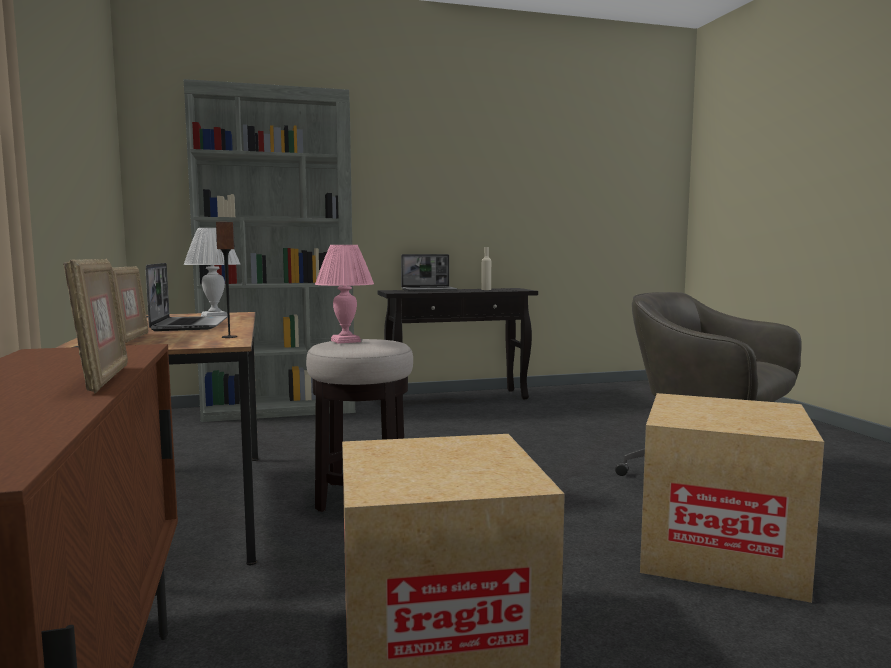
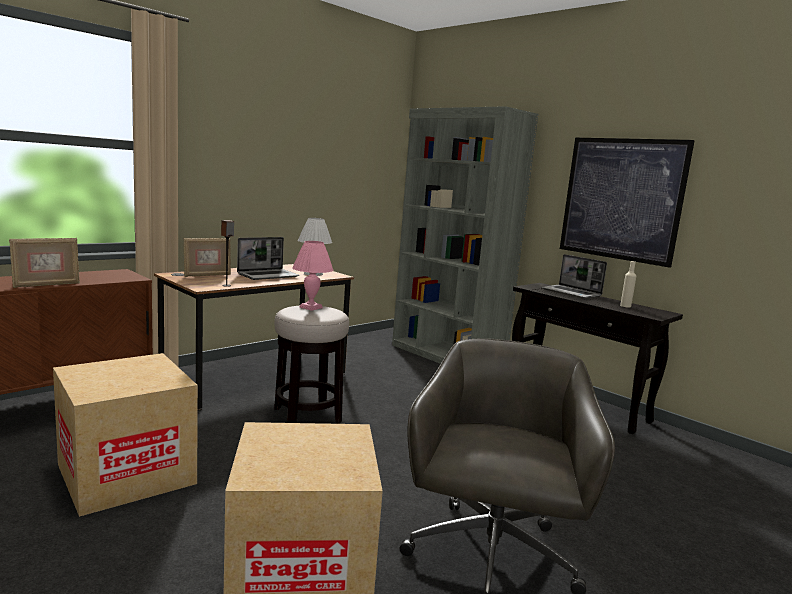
camera: 60 degrees right, 5 degrees up
none -> picture [560,138,695,268]

